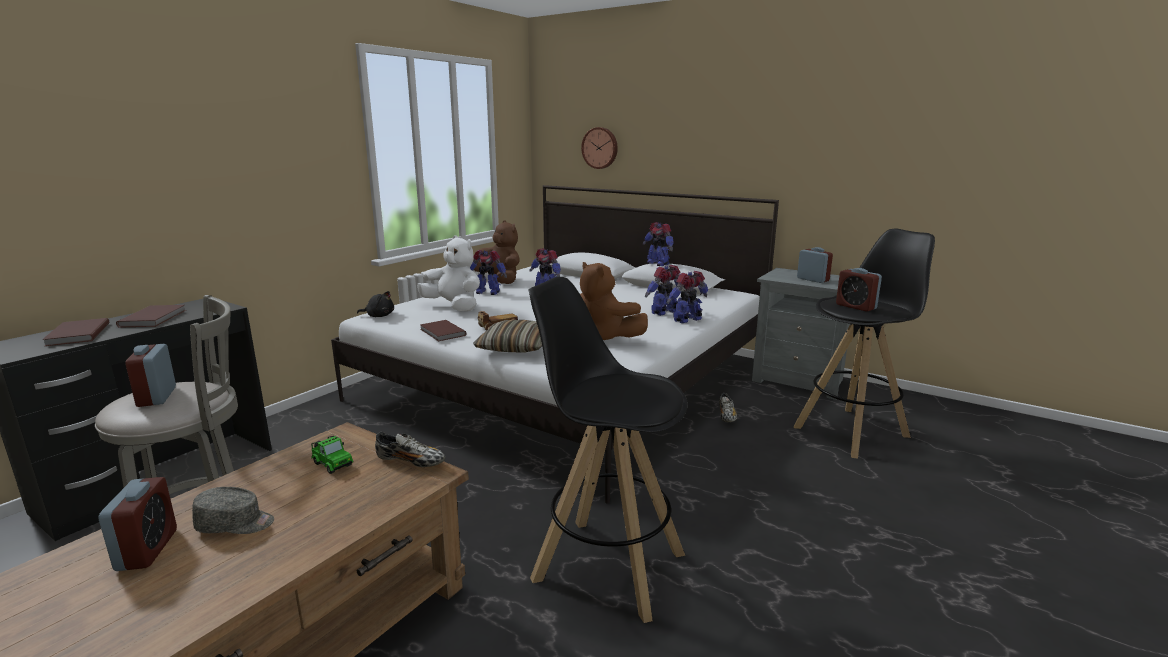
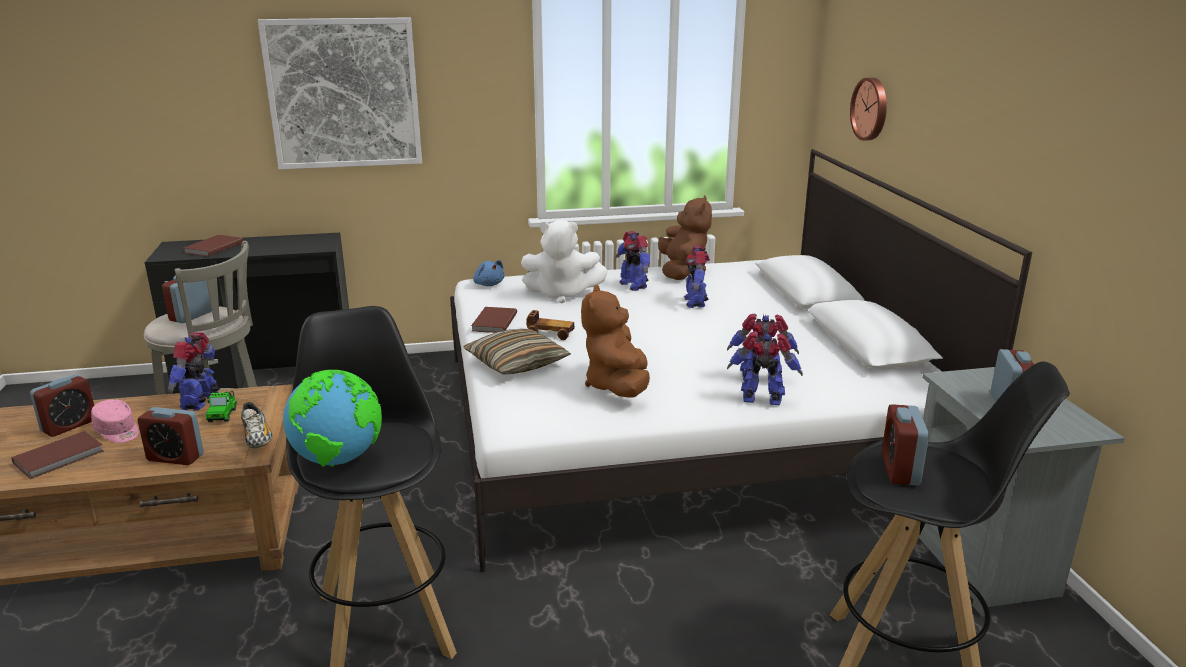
camera: 45 degrees right, 5 degrees up
brown book [116,305,186,328] -> brown book moved to [11,431,104,479]
grey cap [192,487,274,534] -> pink cap [91,399,139,443]
black plush toy [357,291,394,317] -> blue plush toy [473,260,505,286]
white plush toy [417,235,480,311] -> white plush toy turned 105 degrees clockwise [521,220,608,303]
toy robot [643,222,674,266] -> toy robot moved to [168,332,220,410]
shoe [719,393,737,422] -> none
none -> alarm clock [137,407,204,465]
none -> picture [258,17,422,169]
none -> globe [283,370,382,467]

